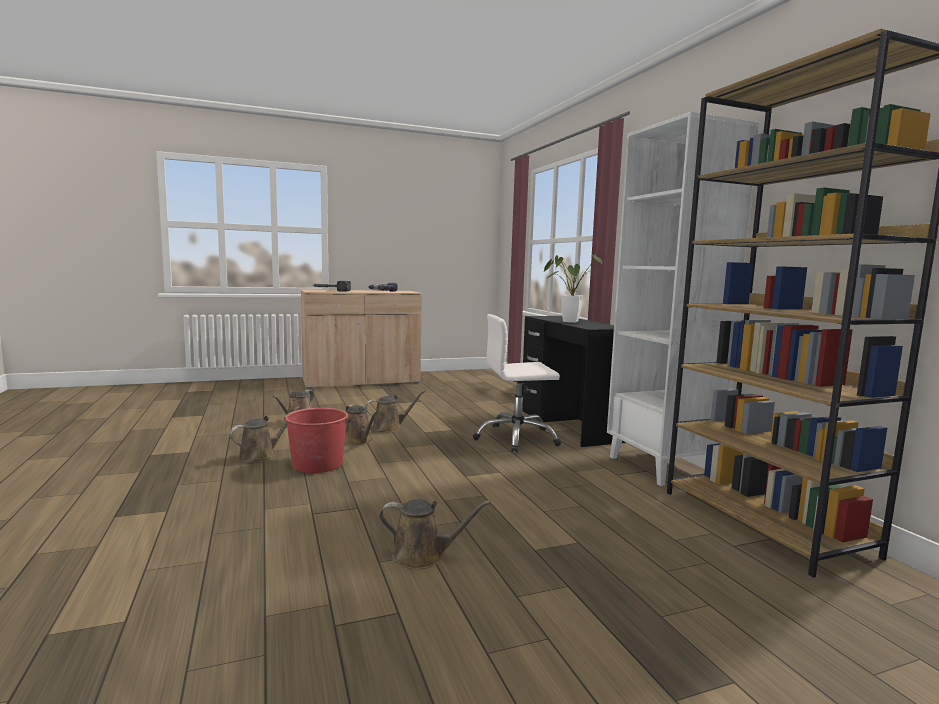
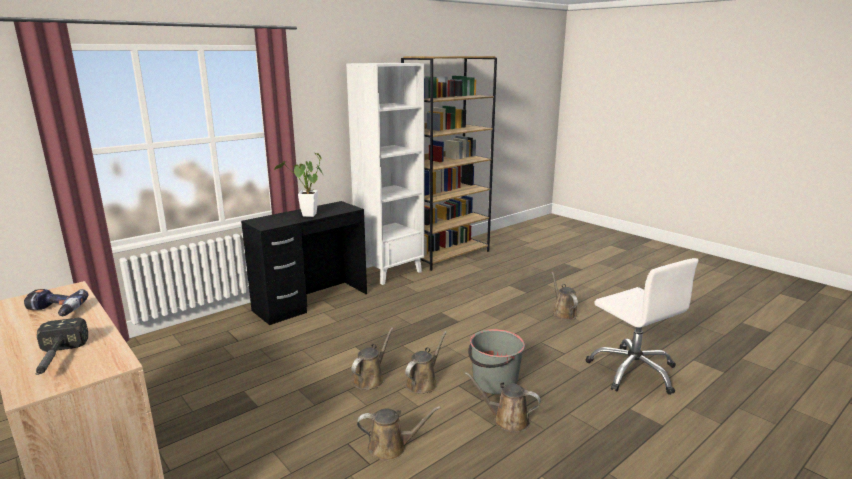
camera: 110 degrees left, 10 degrees up
red bucket [284,408,351,473] -> grey bucket [468,329,525,394]
brown watering can [365,390,426,432] -> brown watering can turned 75 degrees clockwise [352,327,394,390]
white office chair [473,314,562,453] -> white office chair moved to [586,258,699,395]

